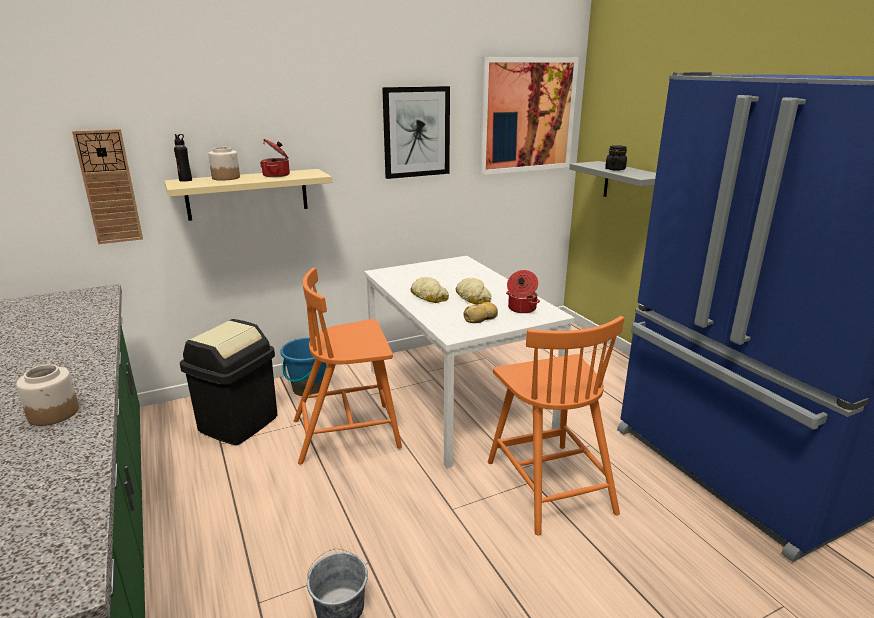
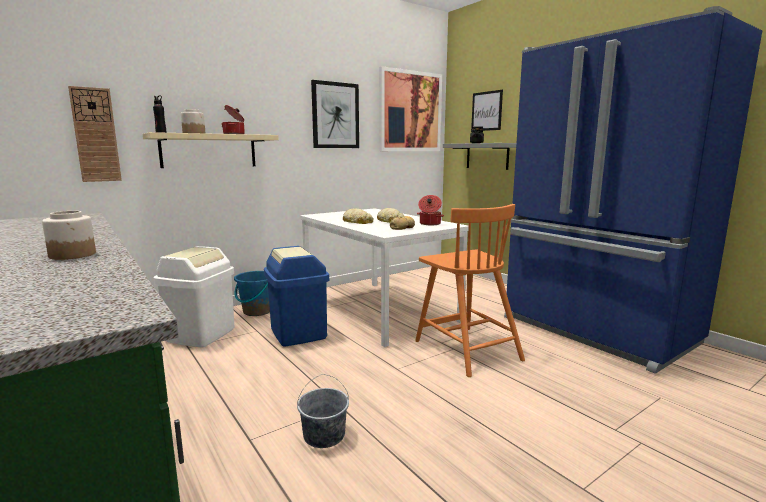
camera: 10 degrees left, 10 degrees down
black trash can [180,319,277,445] -> white trash can [154,246,235,347]
orange chair [294,268,402,465] -> blue trash can [264,246,329,346]
none -> picture [471,90,503,131]

